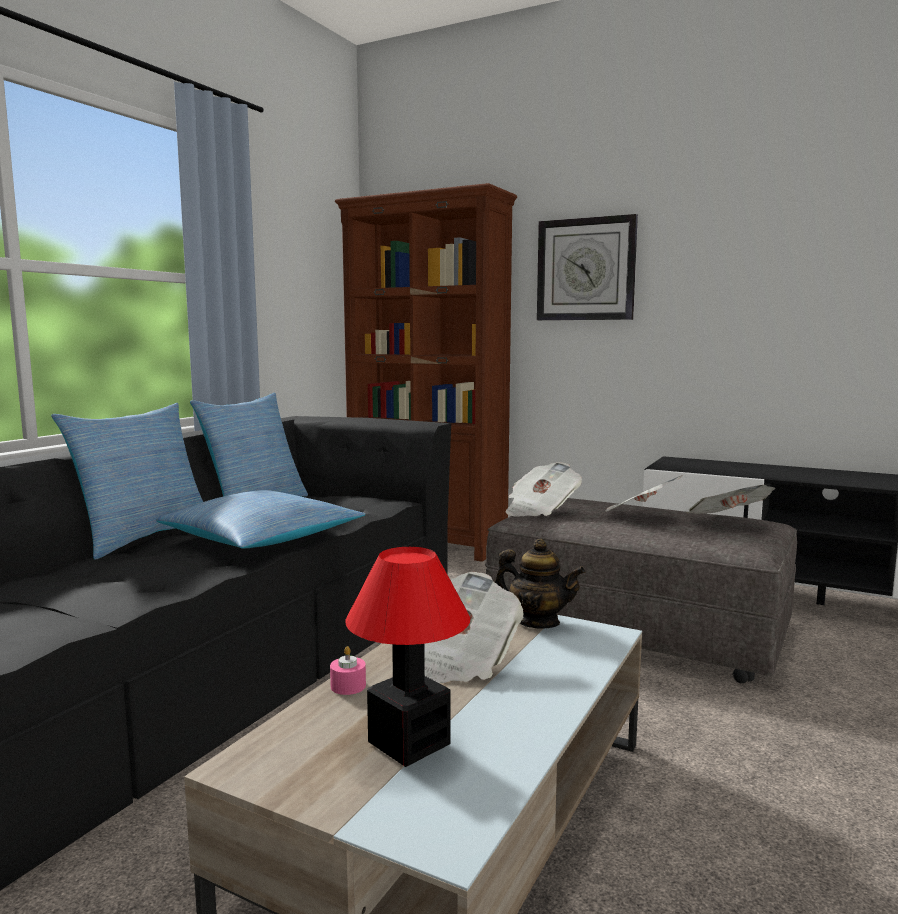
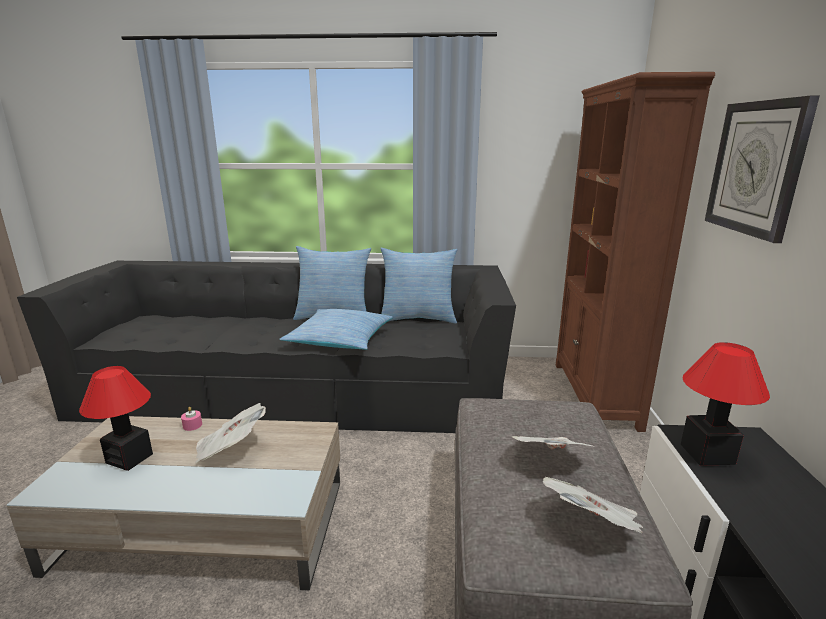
camera: 65 degrees right, 10 degrees up
teapot [494,539,585,629] -> none
newspaper [505,462,582,517] -> none
none -> table lamp [681,342,770,466]

